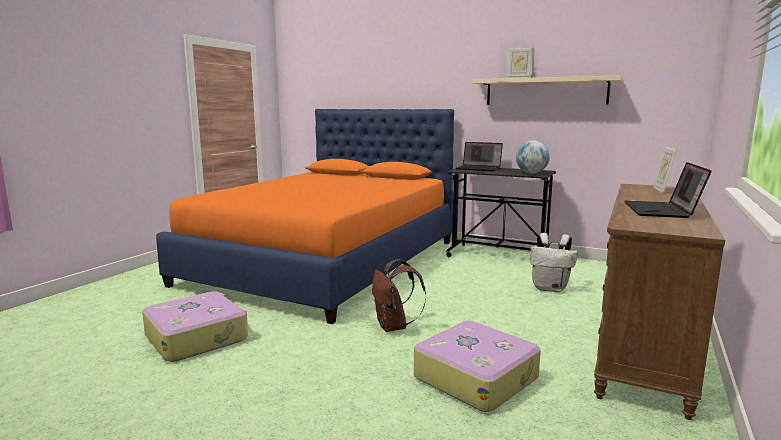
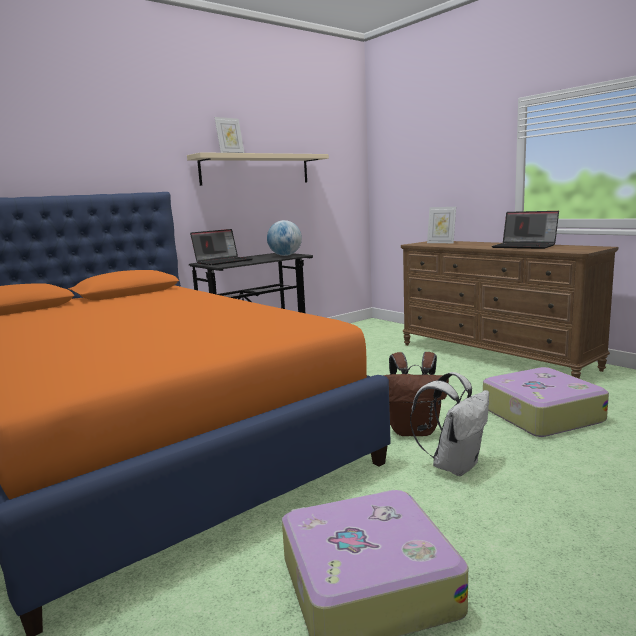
camera: 65 degrees left, 0 degrees up
white backpack [530,233,578,292] -> white backpack moved to [410,372,489,476]

